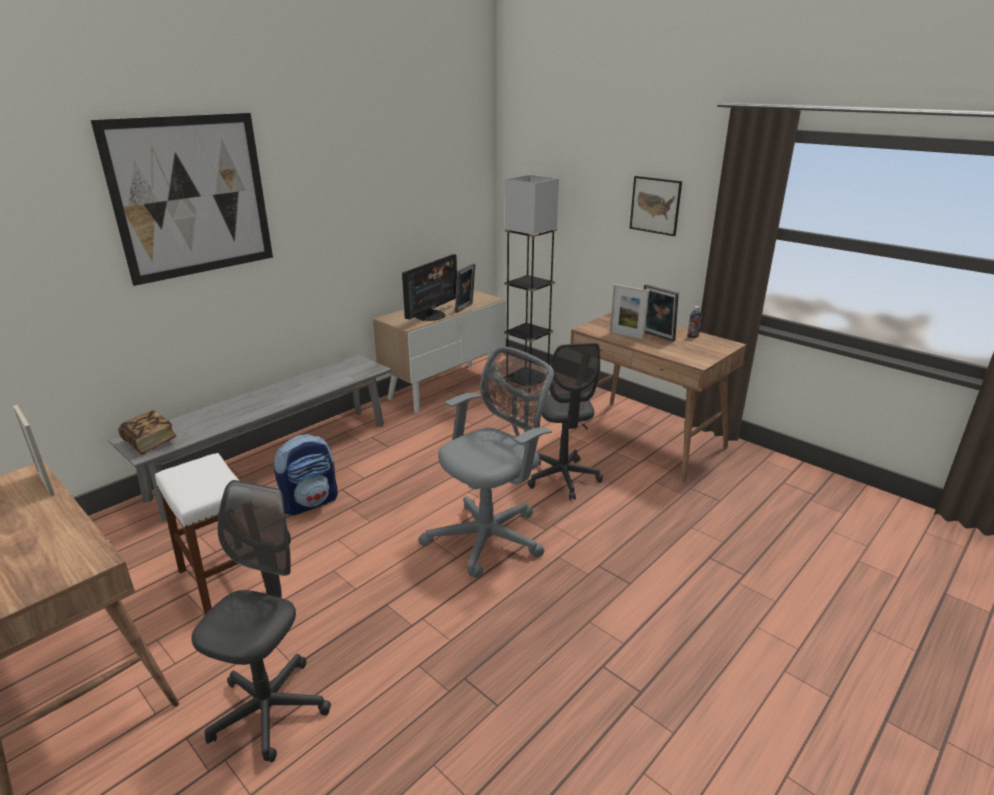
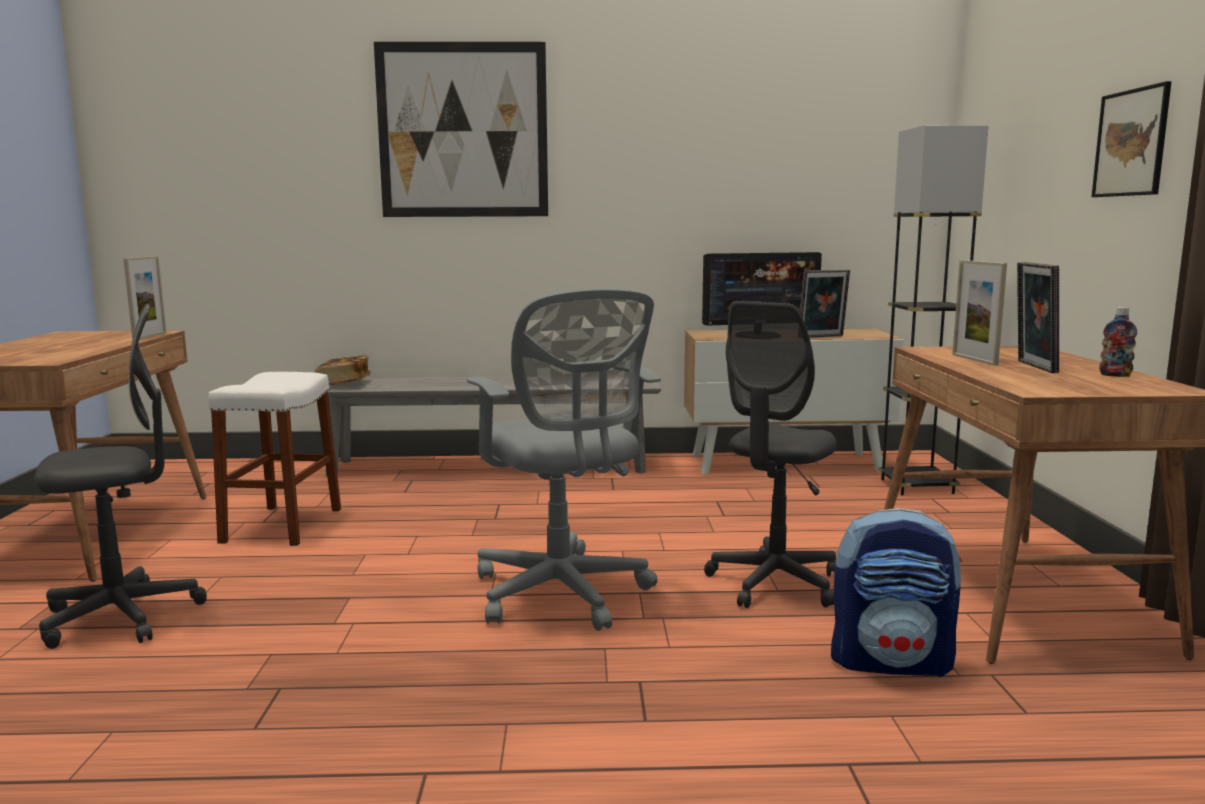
camera: 45 degrees right, 15 degrees down
backpack [274,434,338,515] -> backpack moved to [831,508,962,677]
grey office chair [419,346,554,578] -> grey office chair turned 60 degrees clockwise [467,288,661,631]

